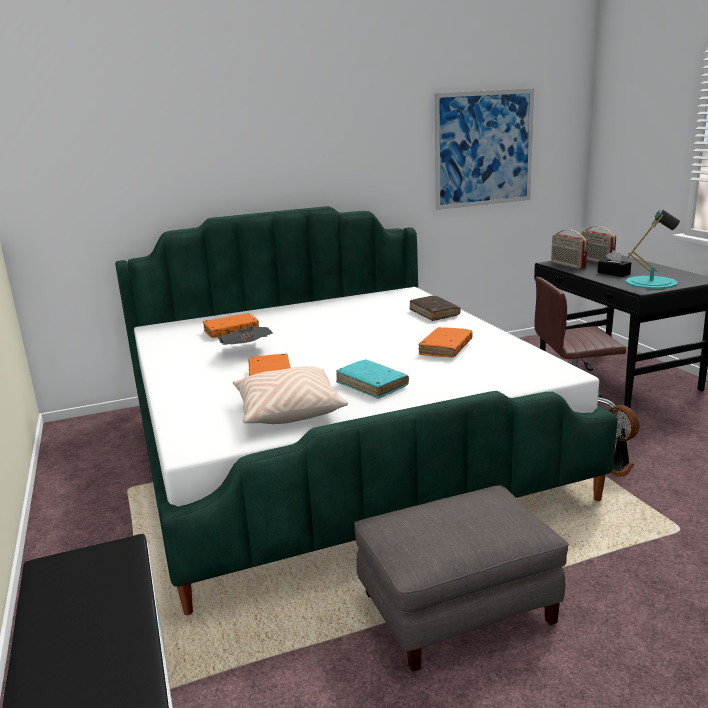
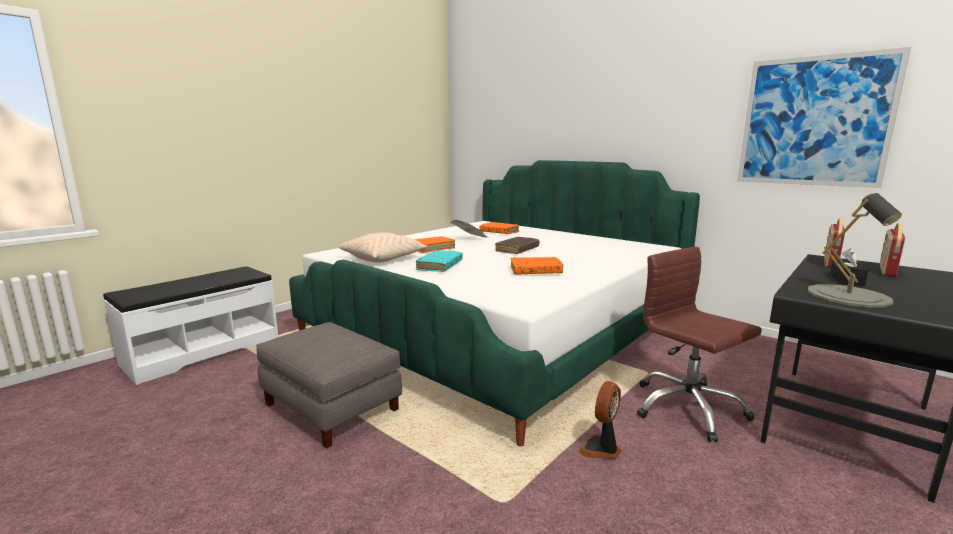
camera: 60 degrees right, 5 degrees down
brown book [410,296,461,321] -> brown book moved to [495,237,540,254]
turquoise table lamp [625,210,680,289] -> grey table lamp [808,193,902,307]

